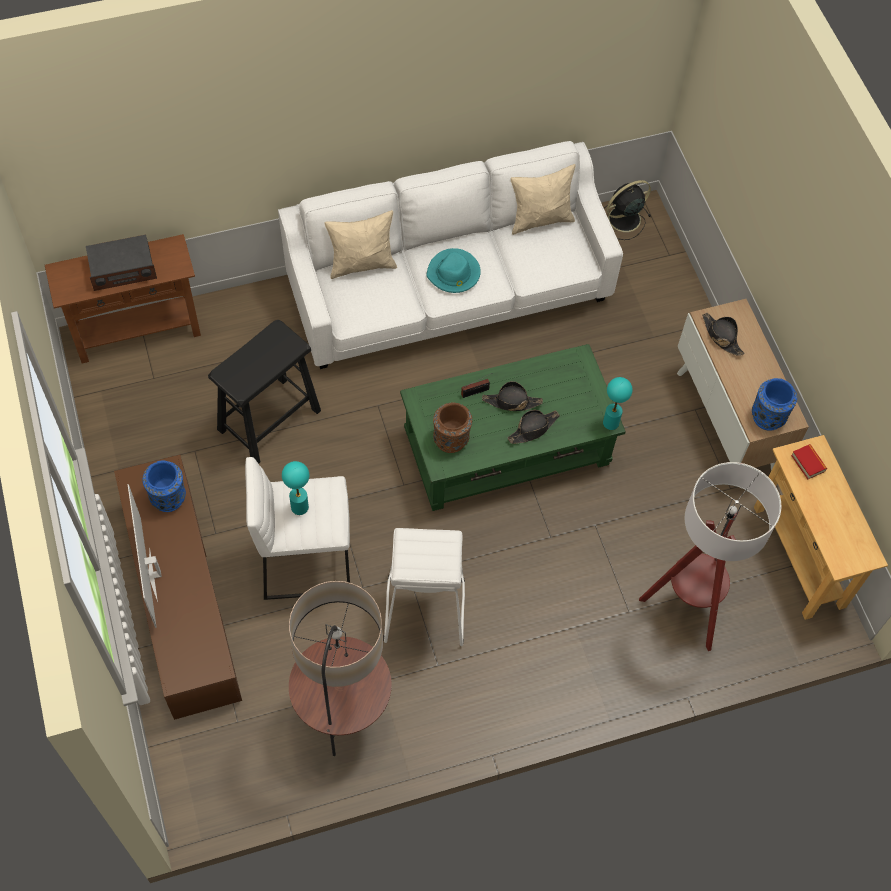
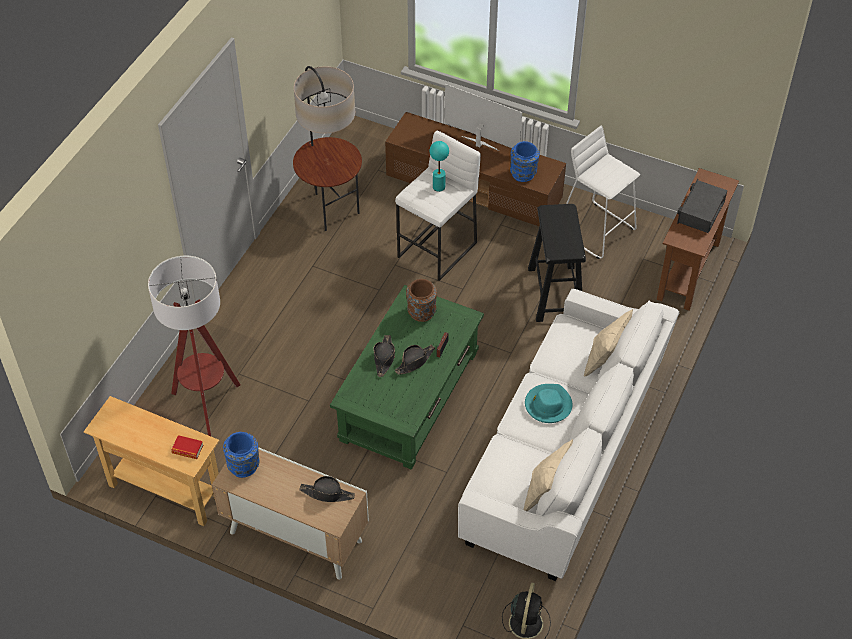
camera: 135 degrees right, 10 degrees down
white stool [383,528,465,646] -> white stool moved to [566,125,640,259]
turquoise table lamp [603,377,633,430] -> none

